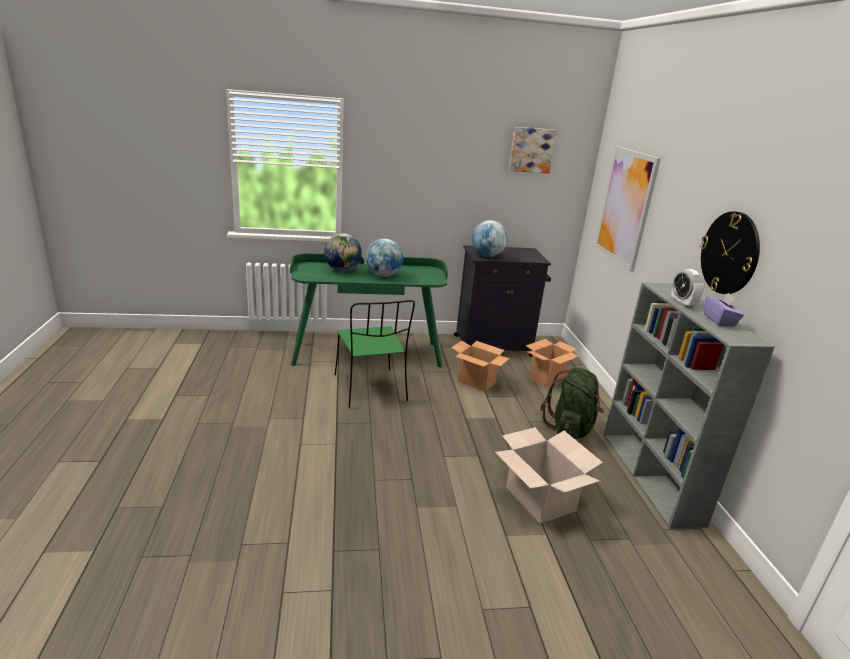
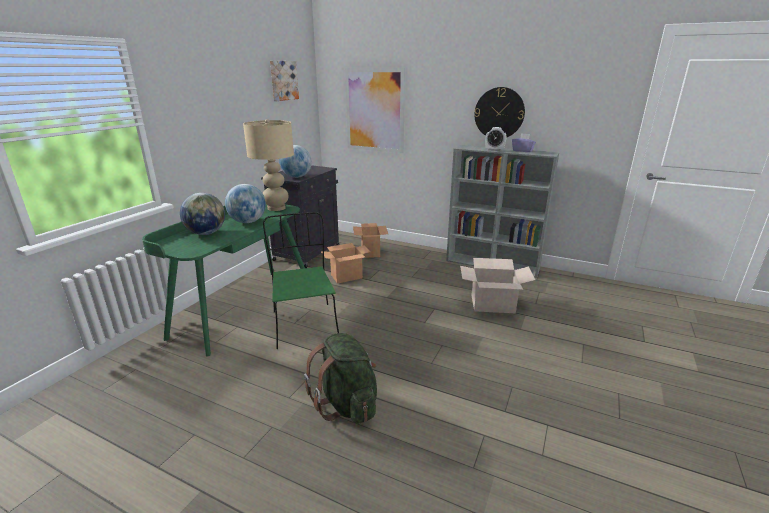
camera: 55 degrees left, 0 degrees up
green chair [334,300,415,408] -> green chair turned 120 degrees counterclockwise [263,212,339,349]
green backpack [540,367,604,440] -> green backpack moved to [304,333,377,424]
none -> beige table lamp [243,119,294,211]

